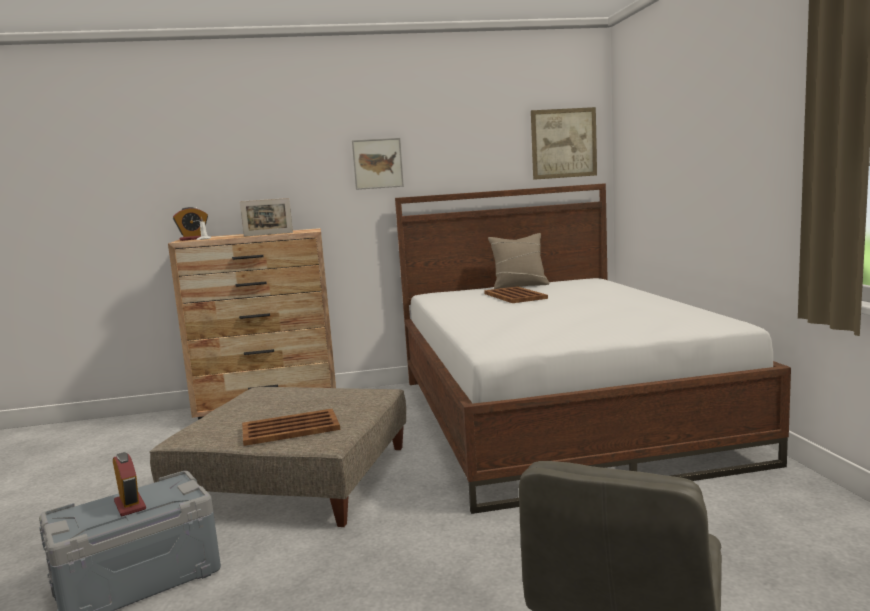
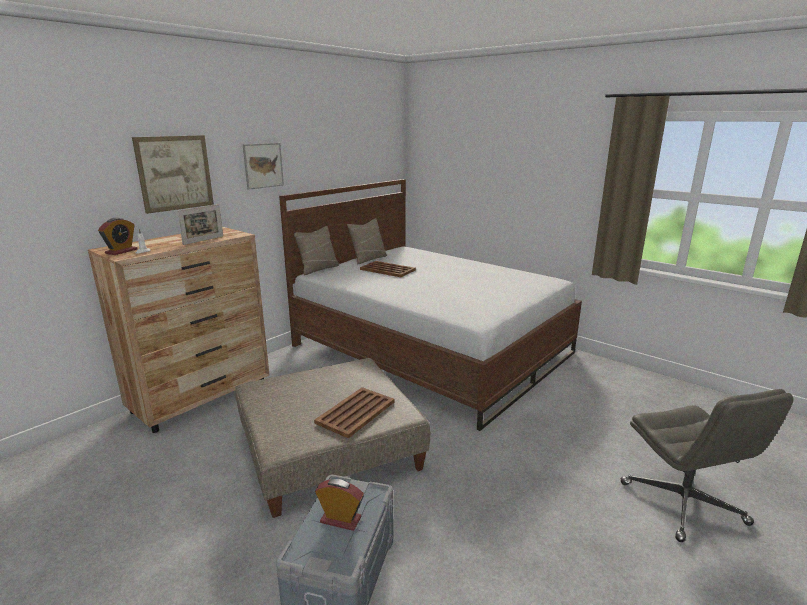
camera: 40 degrees left, 10 degrees up
picture [531,107,597,180] -> picture moved to [132,135,214,214]
none -> beige pillow [294,226,339,275]

